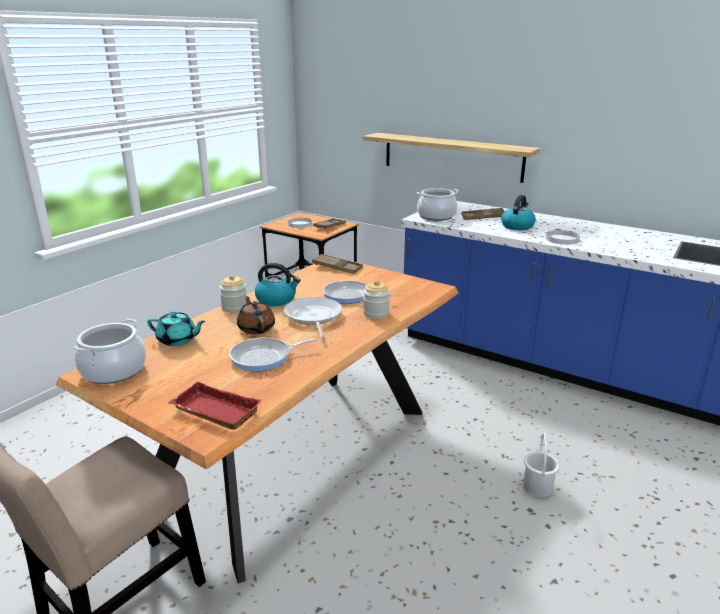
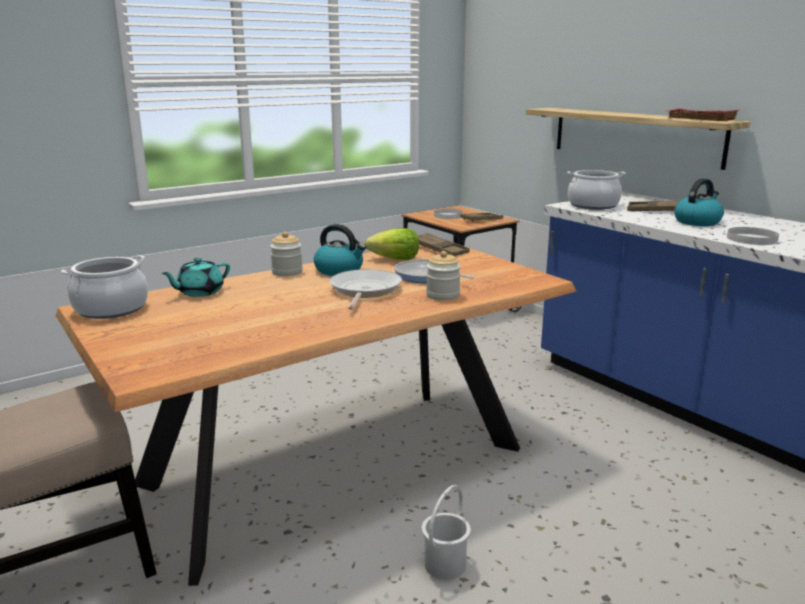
camera: 20 degrees right, 5 degrees down
turquoise teapot [147,312,206,346] -> turquoise teapot turned 105 degrees clockwise [161,258,230,297]
red tray [168,382,262,430] -> red tray moved to [667,109,740,121]
frying pan [229,338,317,372] -> none
brown teapot [237,296,275,334] -> none
white bucket [523,432,559,497] -> white bucket moved to [421,485,471,580]
none -> lettuce [365,228,419,260]

